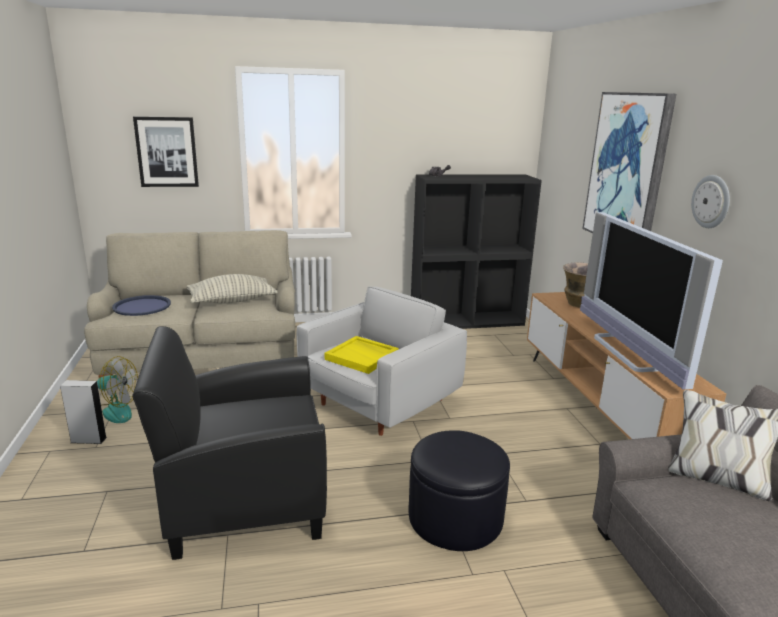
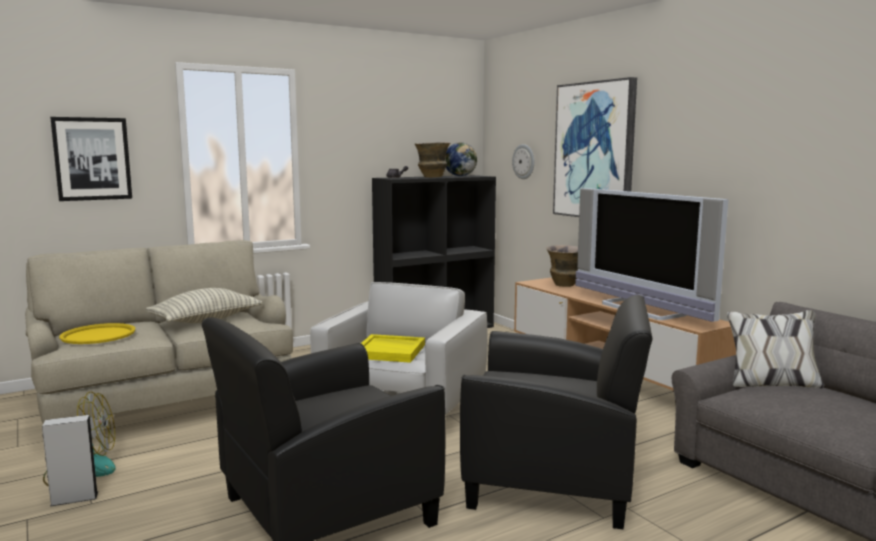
camera: 20 degrees left, 10 degrees down
blue tray [112,295,171,316] -> yellow tray [59,323,135,344]
black ottoman [409,430,510,551] -> black armchair [460,295,652,529]
wall clock [691,175,730,228] -> wall clock moved to [512,144,534,179]
none -> vase [415,142,450,178]
none -> globe [445,142,477,176]

